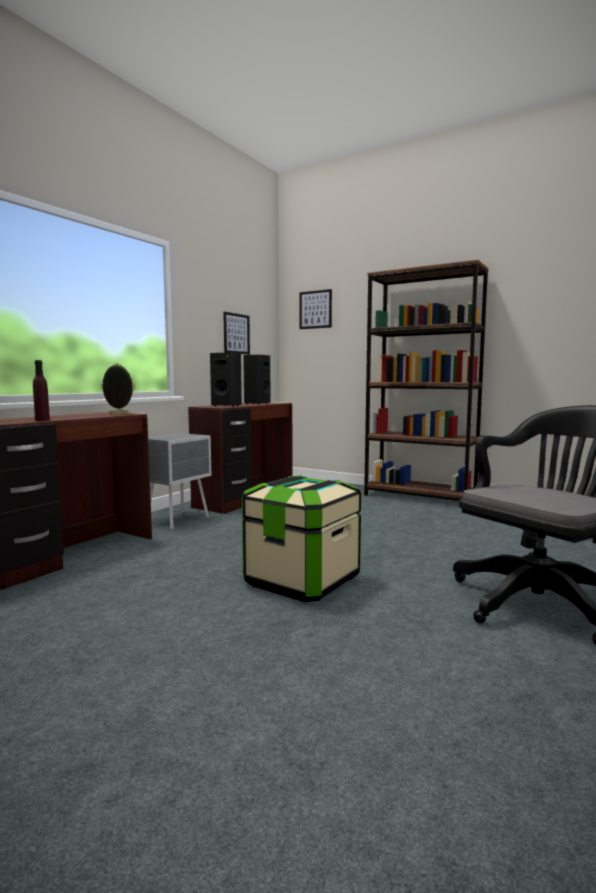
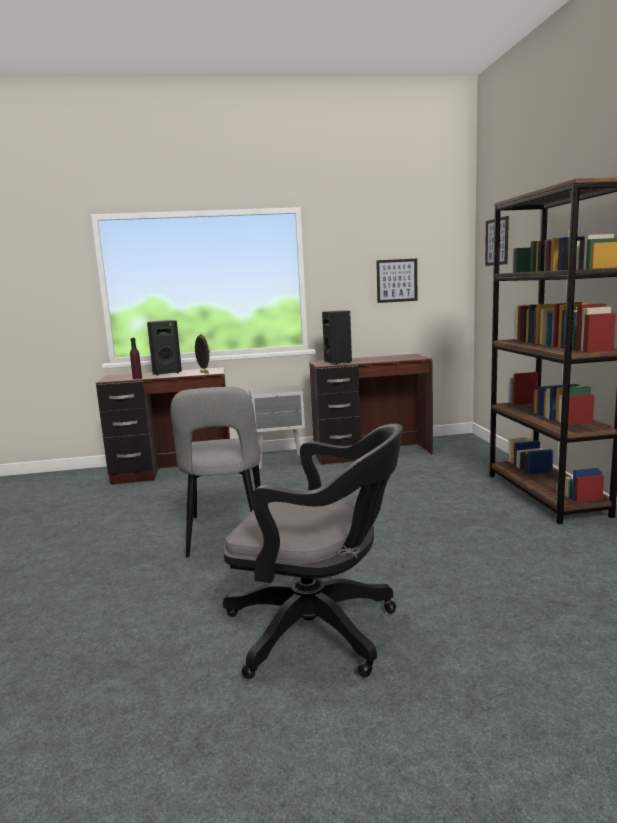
camera: 50 degrees right, 5 degrees up
storage box [242,476,361,602] -> grey chair [170,387,261,558]
black speaker [243,355,271,405] -> black speaker moved to [147,320,182,375]

